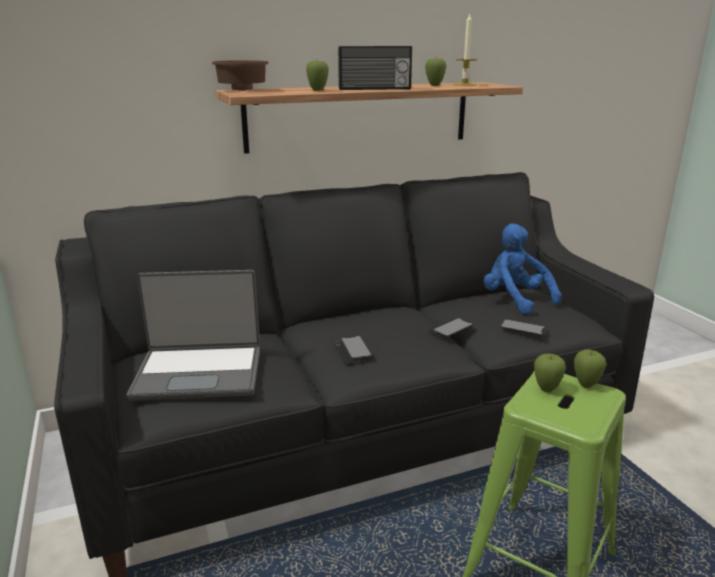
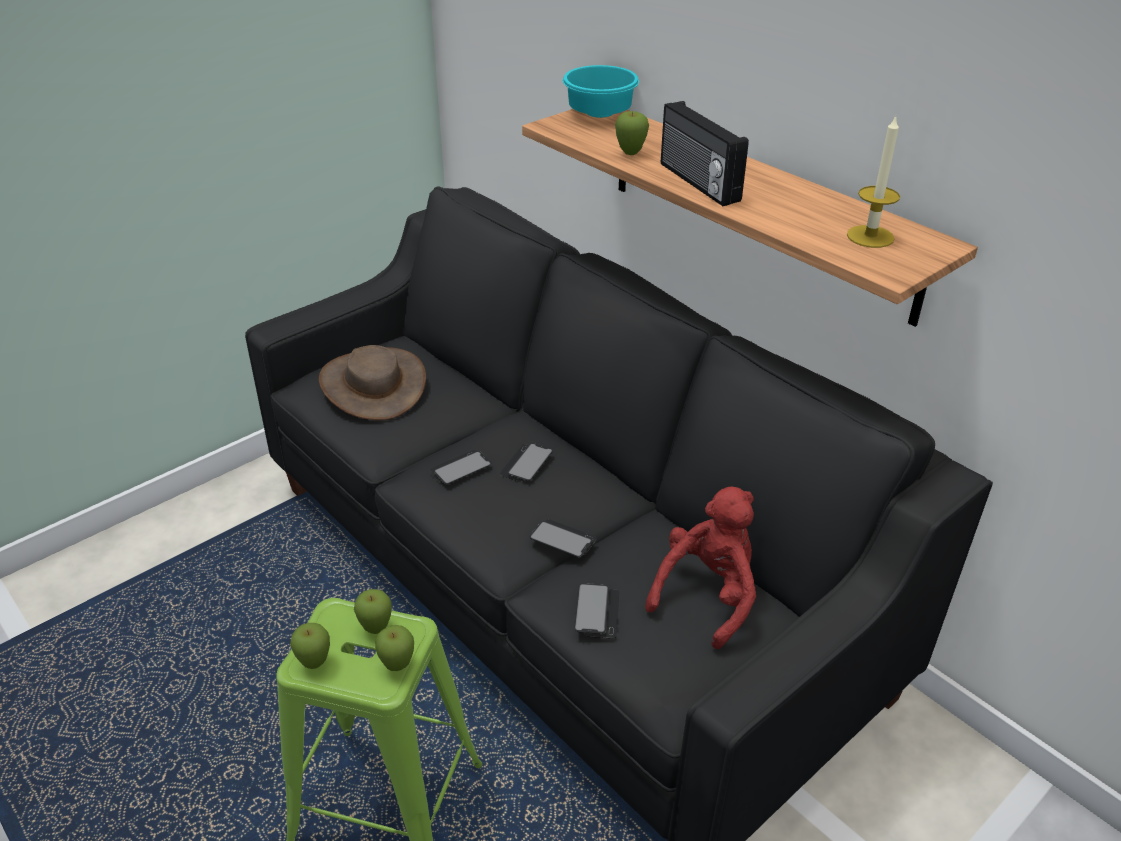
camera: 70 degrees right, 15 degrees up
laptop [127,270,260,401] -> brown hat [319,345,426,420]
brown bowl [212,60,269,91] -> turquoise bowl [563,65,639,118]
apple [425,58,446,86] -> apple moved to [290,623,330,669]
blue plush toy [484,223,562,314] -> red plush toy [645,487,756,649]
none -> phone [499,443,553,482]

